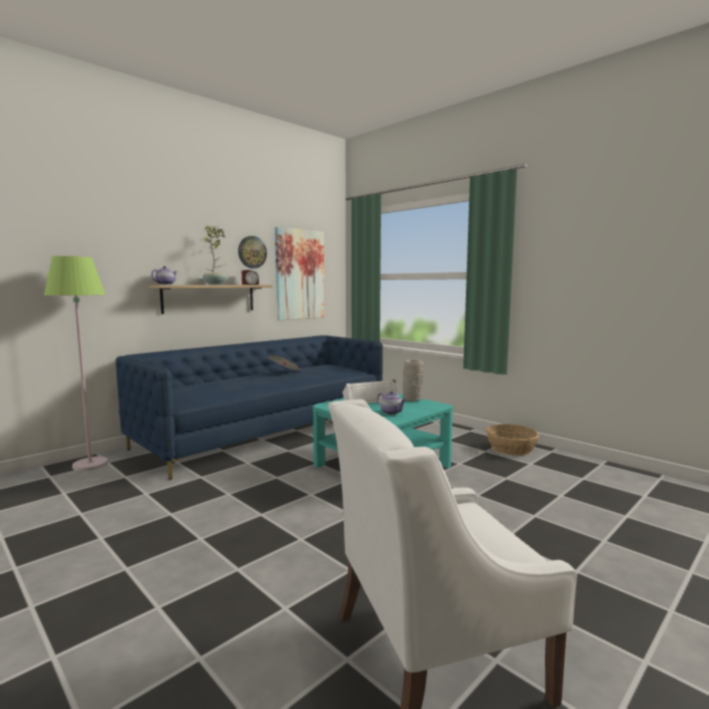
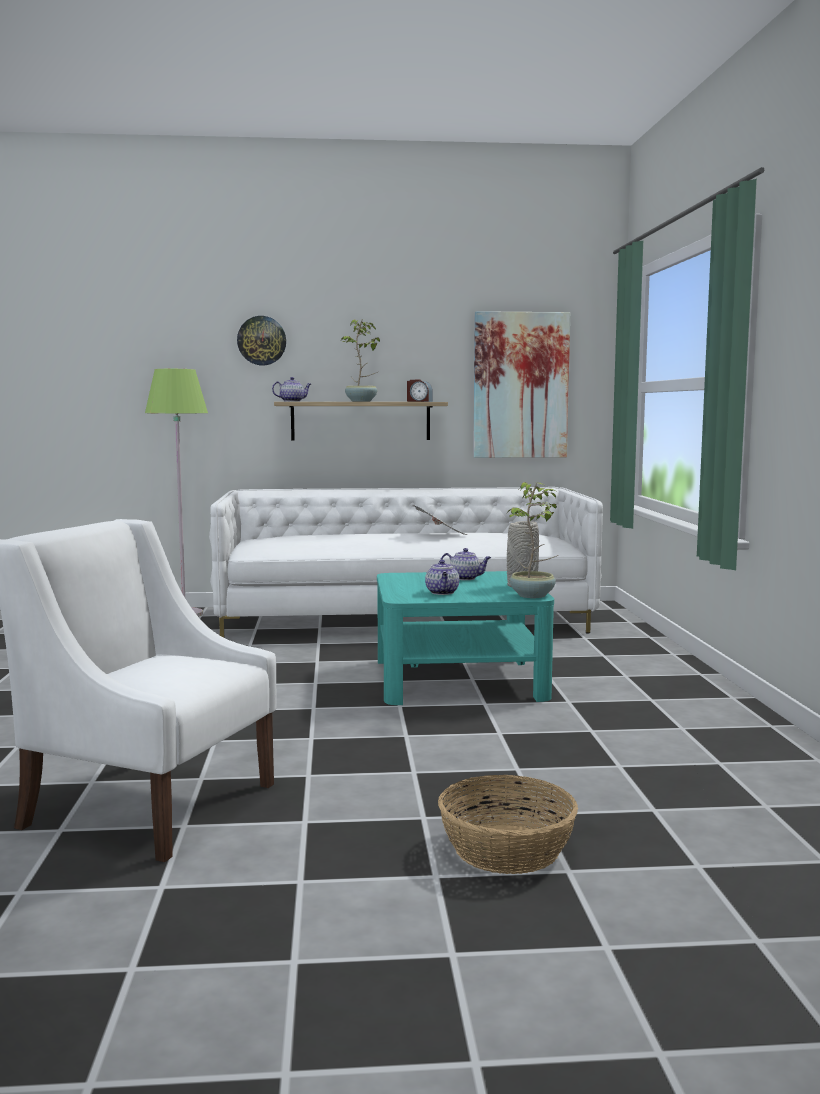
camera: 40 degrees right, 0 degrees up
blue sofa [116,335,383,480] -> white sofa [209,487,603,637]
wall clock [238,236,267,268] -> wall clock moved to [237,316,286,365]
white speaker [342,379,398,403] -> teapot [440,548,491,580]
basket [486,424,539,456] -> basket moved to [438,775,578,874]
none -> potted plant [507,482,559,598]

